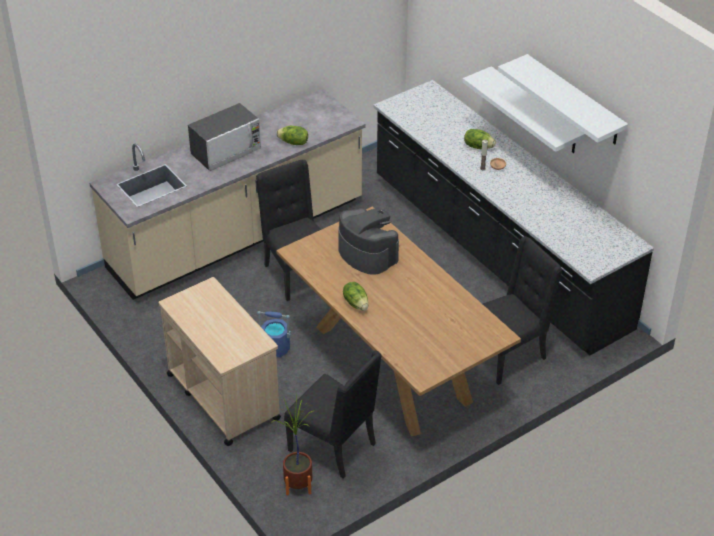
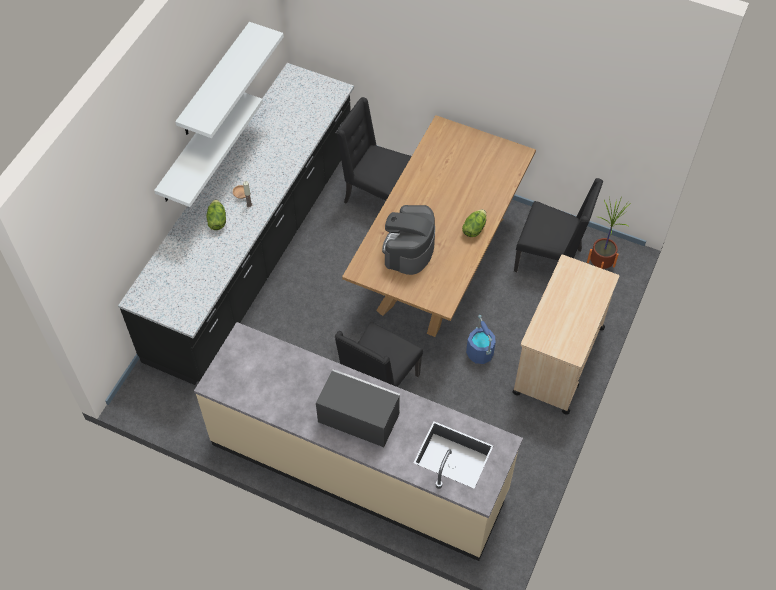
camera: 120 degrees left, 15 degrees up
lettuce [276,126,308,145] -> none
black chair [284,351,382,479] -> black chair turned 105 degrees clockwise [514,178,603,272]

